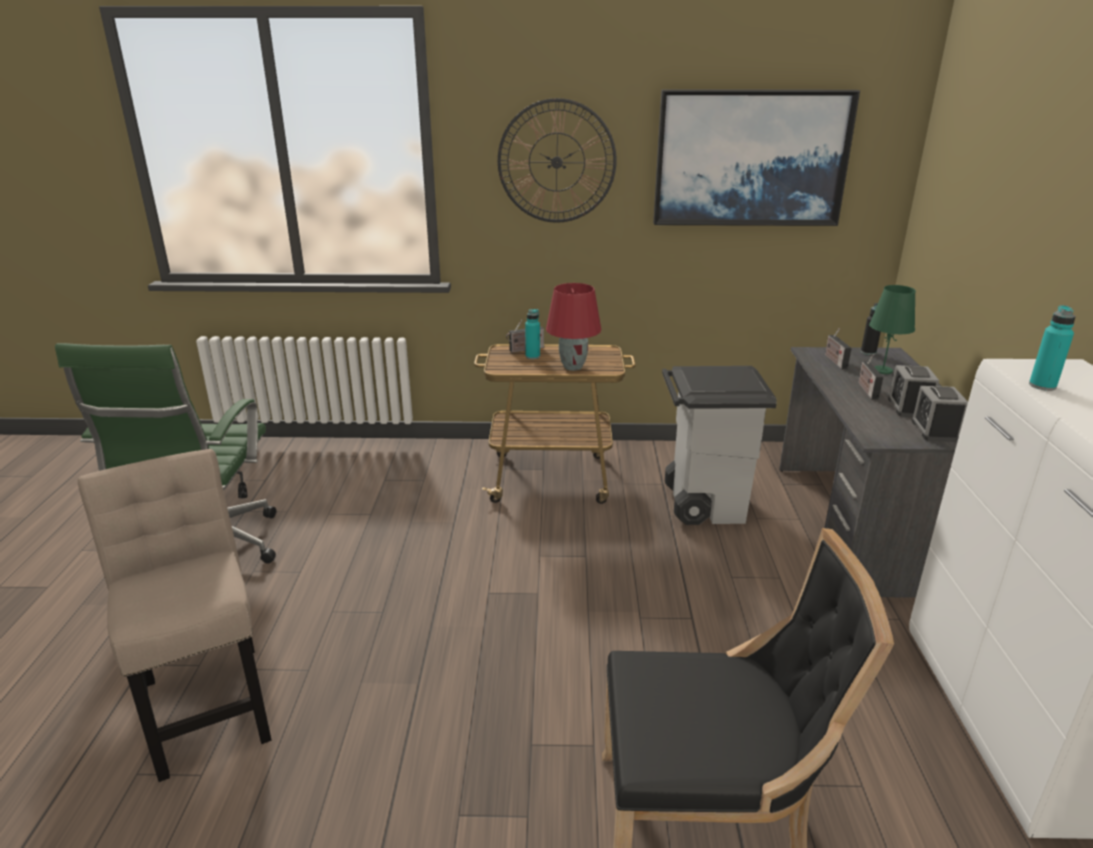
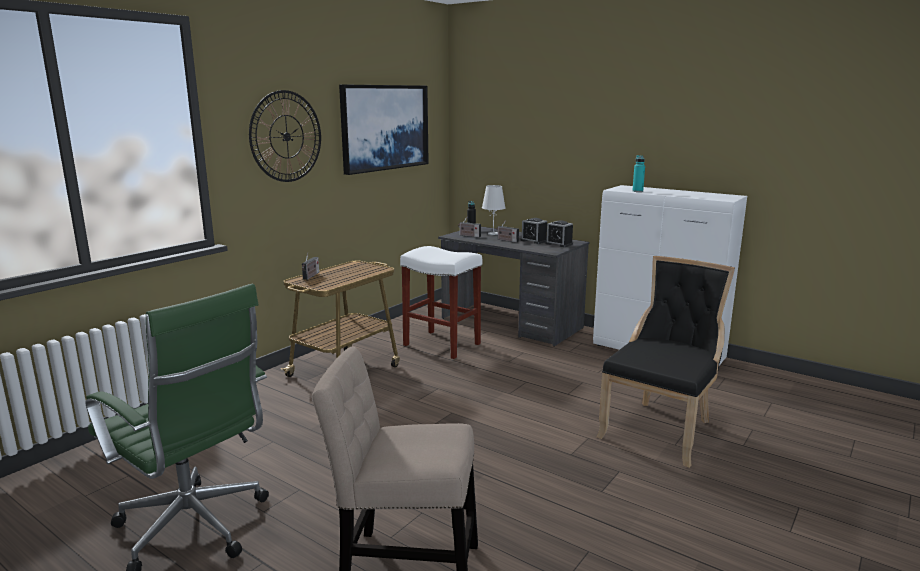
camera: 55 degrees left, 10 degrees down
turquoise bottle [525,309,540,359] -> none
red table lamp [546,283,601,371] -> none
grey trash can [662,366,777,525] -> white stool [400,246,482,359]
green table lamp [869,285,916,374] -> white table lamp [482,185,506,235]

